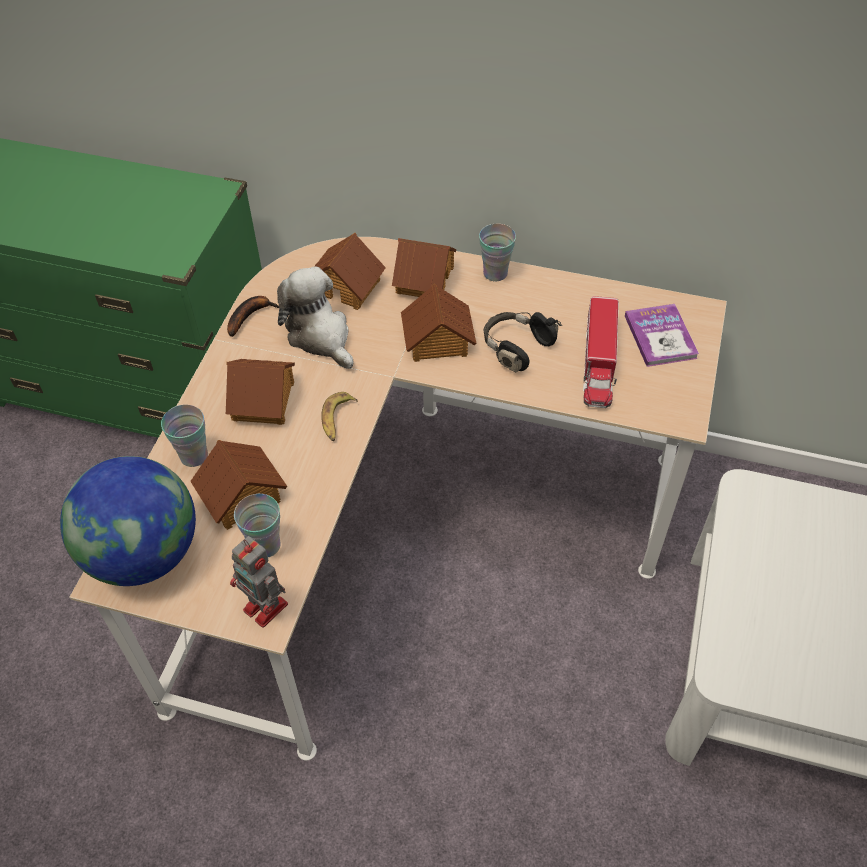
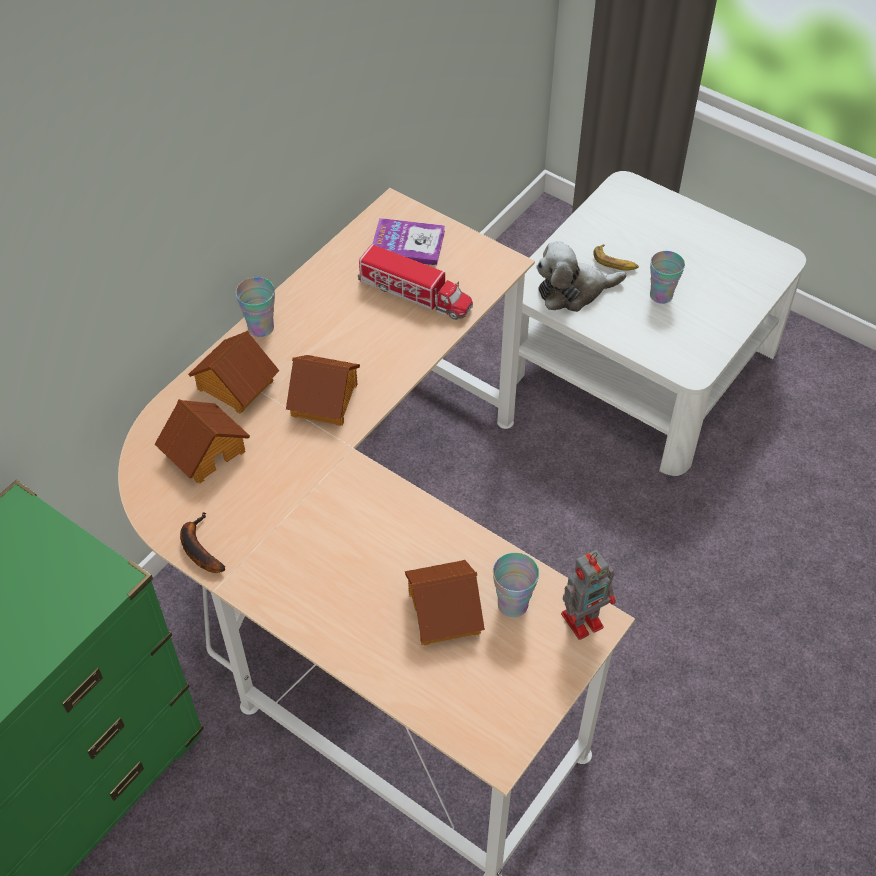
camera: 70 degrees left, 0 degrees up
globe [60,456,196,586] -> none
cup [161,404,208,467] -> cup moved to [650,251,685,304]
toy house [226,359,295,425] -> none
plush toy [277,266,353,369] -> plush toy moved to [536,241,626,312]
banana [321,392,358,441] -> banana moved to [593,244,639,270]
black headphones [484,312,562,372] -> none

